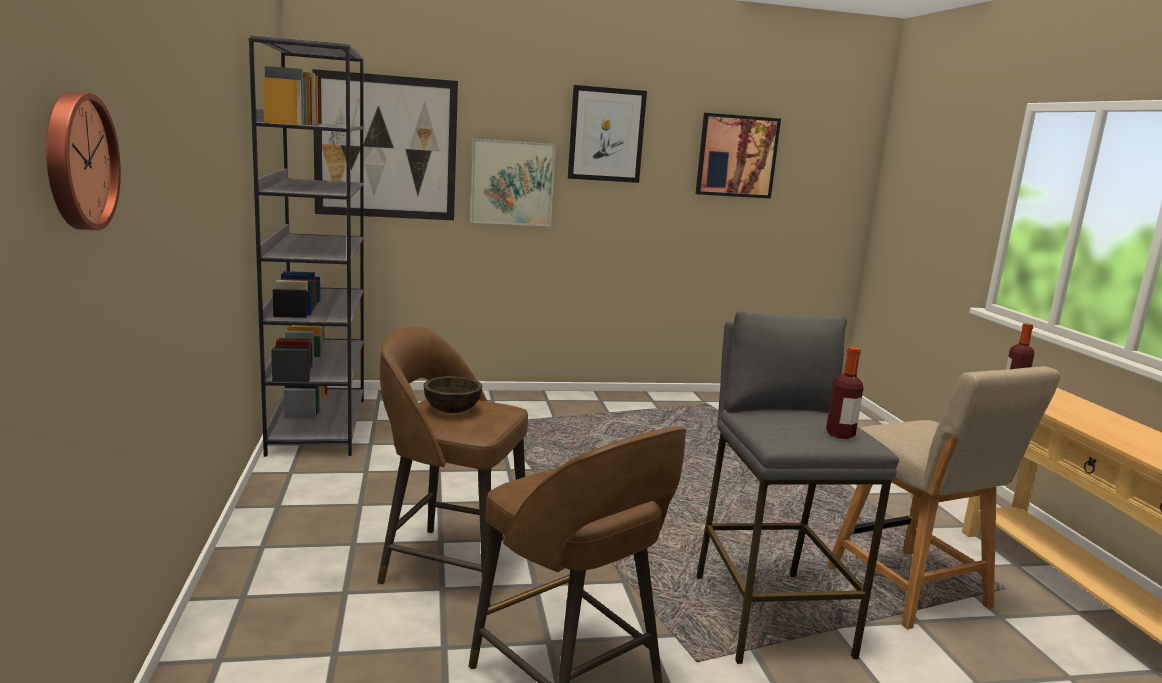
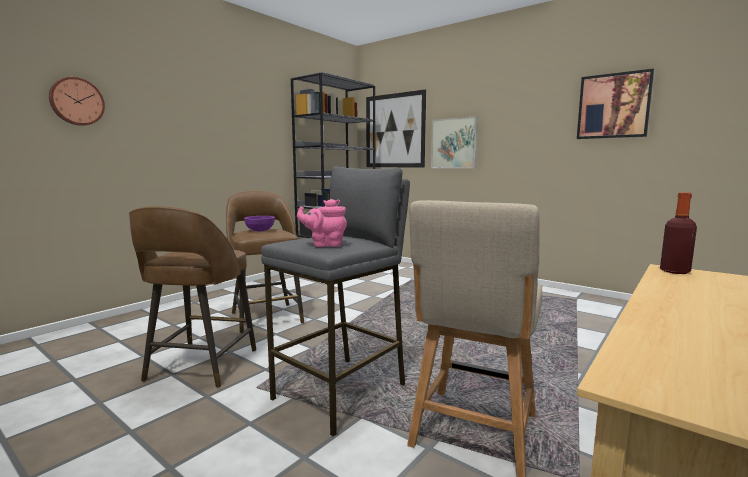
camera: 50 degrees right, 5 degrees down
brown bowl [424,376,482,413] -> purple bowl [244,216,275,231]
picture [568,85,647,183] -> none
bottle [826,347,863,439] -> pink teapot [297,199,347,247]

